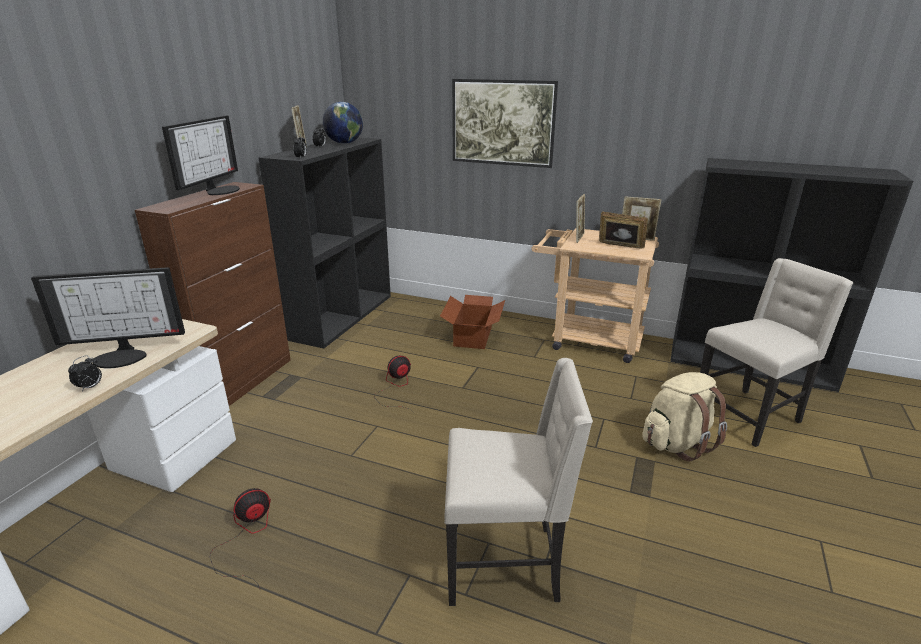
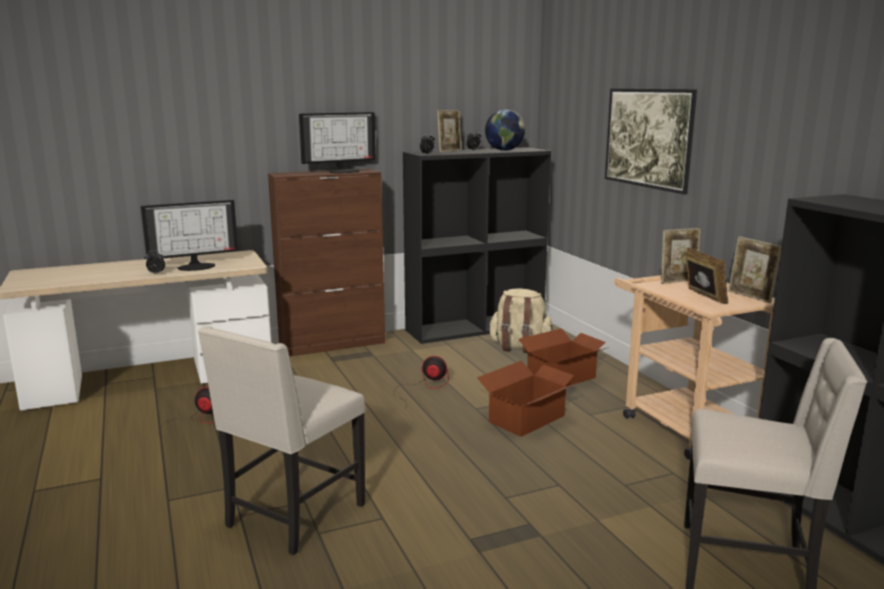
camera: 45 degrees right, 10 degrees down
monitor [31,267,185,368] -> monitor turned 60 degrees counterclockwise [141,200,238,271]
beige chair [444,358,593,606] -> beige chair turned 75 degrees clockwise [198,326,366,555]
beige backpack [642,372,727,461] -> beige backpack moved to [488,288,553,353]
none -> cardboard box [477,361,580,437]

